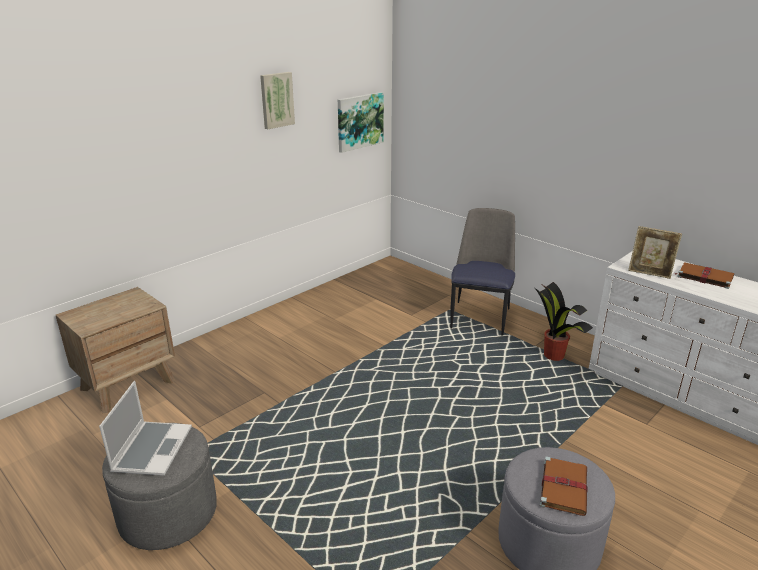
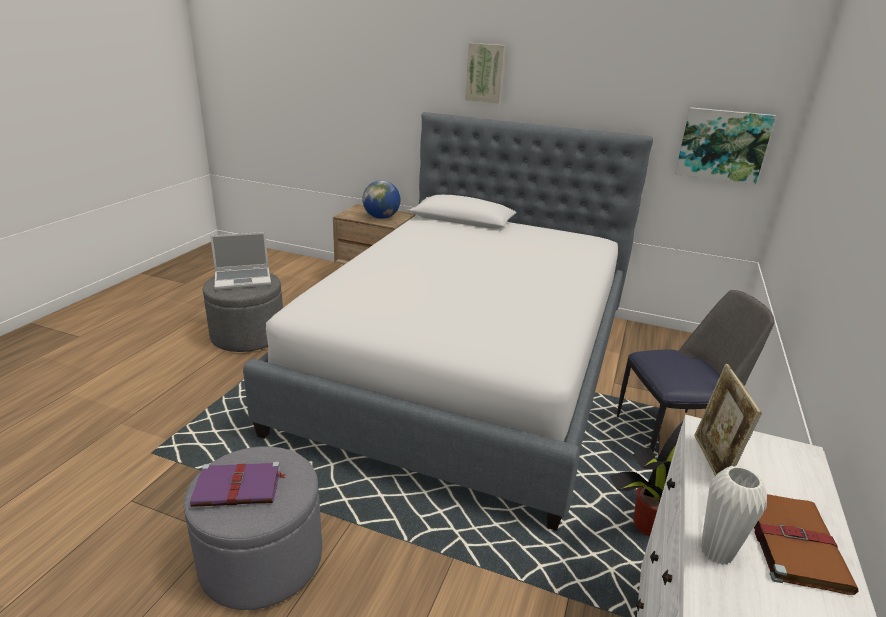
camera: 65 degrees right, 0 degrees up
picture [260,72,295,129] -> picture moved to [465,43,506,103]
brown book [540,456,587,516] -> purple book [190,462,286,507]
none -> bed [243,112,653,531]
none -> globe [362,180,400,219]
none -> white vase [701,466,767,565]

